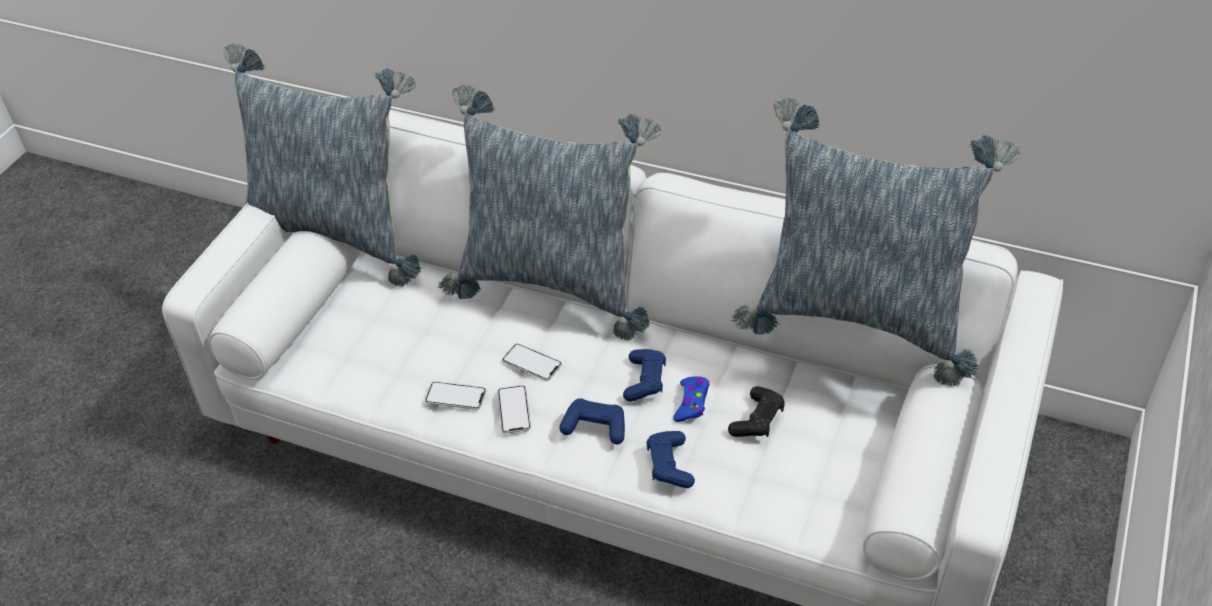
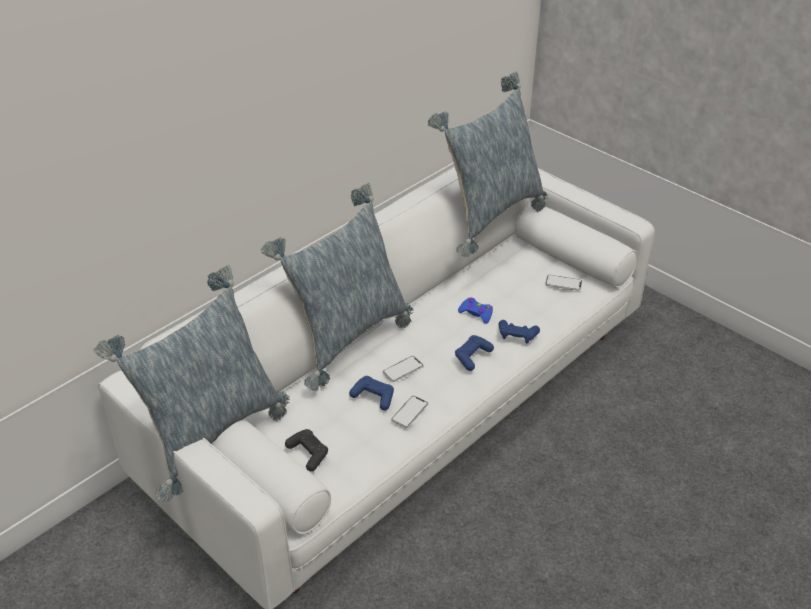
camera: 70 degrees left, 5 degrees down
phone [498,385,531,433] -> phone moved to [545,275,582,291]
blue game controller [623,349,666,402] -> blue game controller moved to [349,376,394,411]
black game controller [728,386,785,437] -> black game controller moved to [285,429,328,471]

